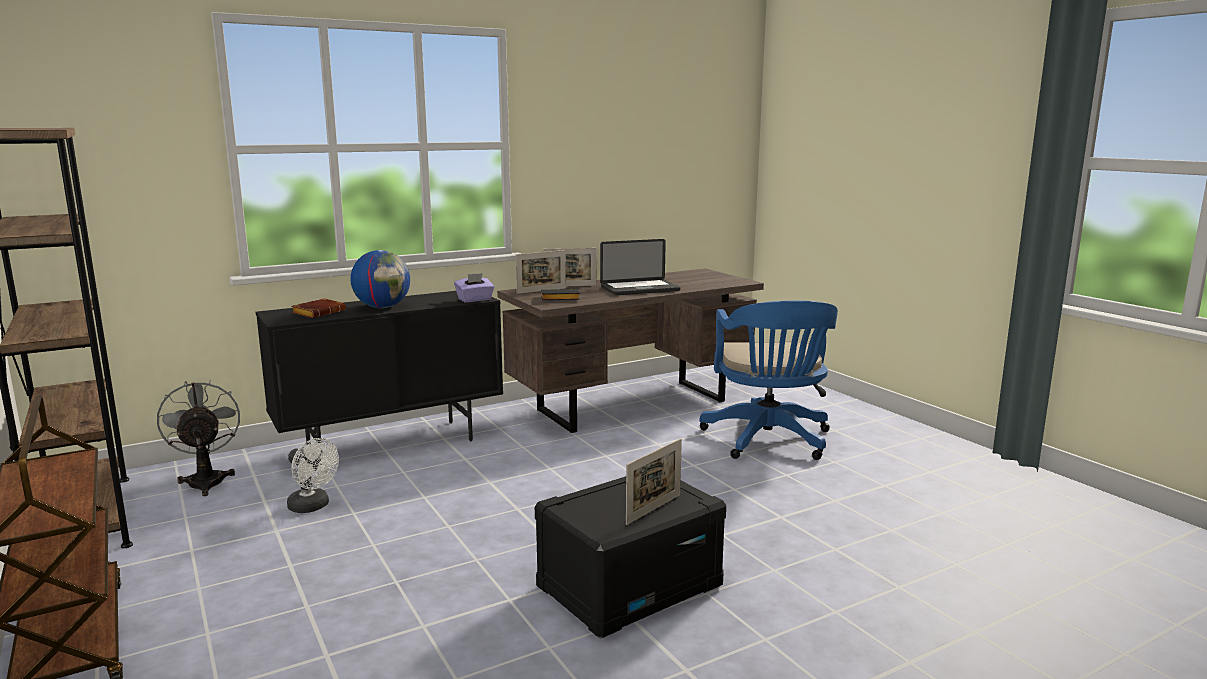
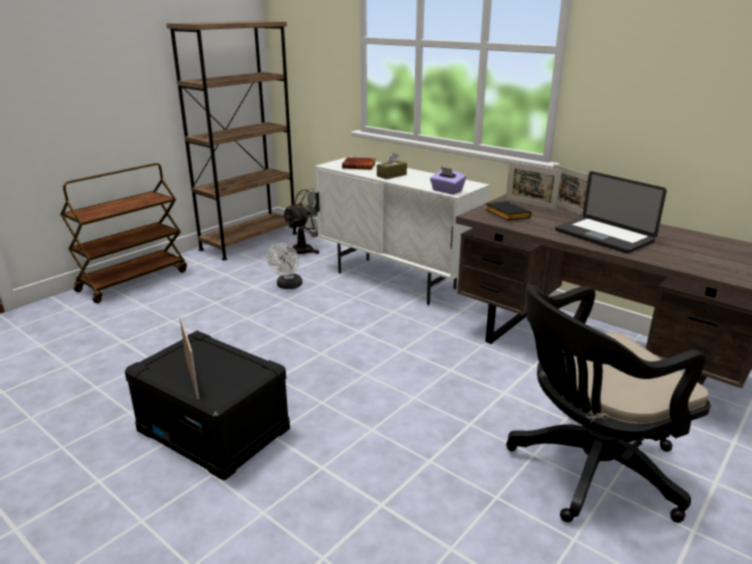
camera: 70 degrees right, 10 degrees up
black cabinet [256,291,503,456] -> white cabinet [315,156,489,306]
globe [350,250,410,308] -> brown tissue box [377,152,407,179]
picture frame [626,438,682,525] -> picture frame turned 135 degrees counterclockwise [179,316,199,399]
blue office chair [700,300,838,460] -> black office chair [506,285,711,523]

